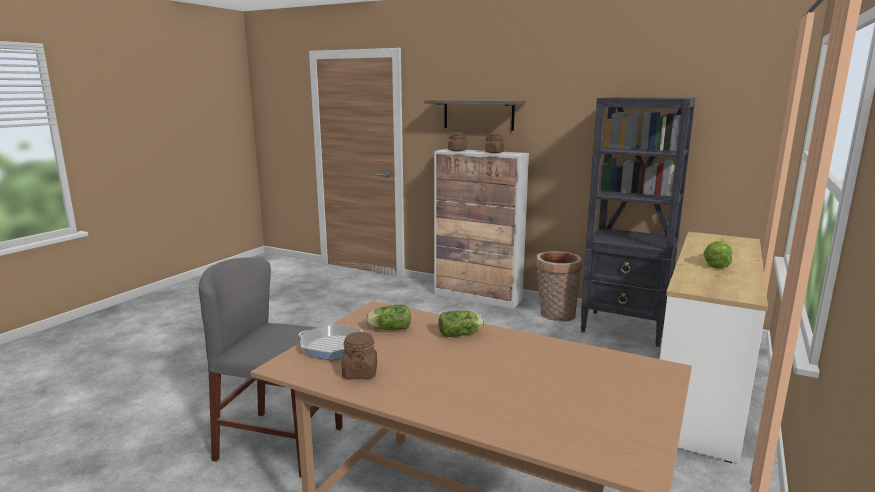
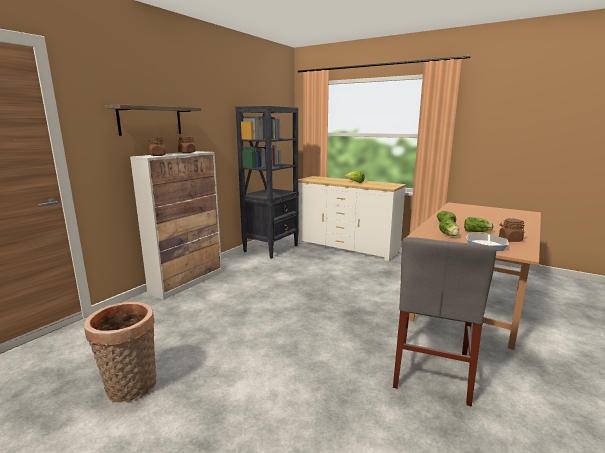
camera: 85 degrees left, 0 degrees up
basket [536,251,582,322] -> basket moved to [84,302,157,403]
none -> lettuce [464,217,494,232]

